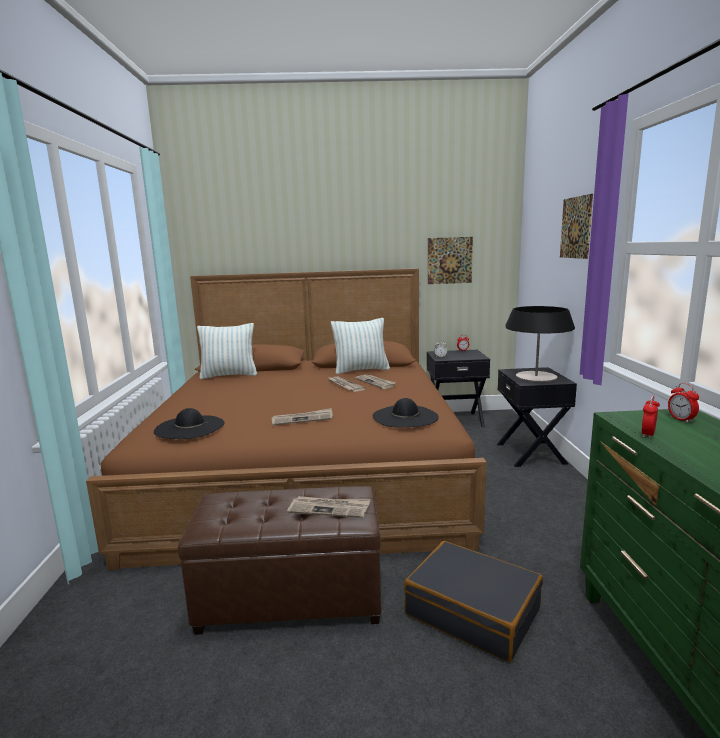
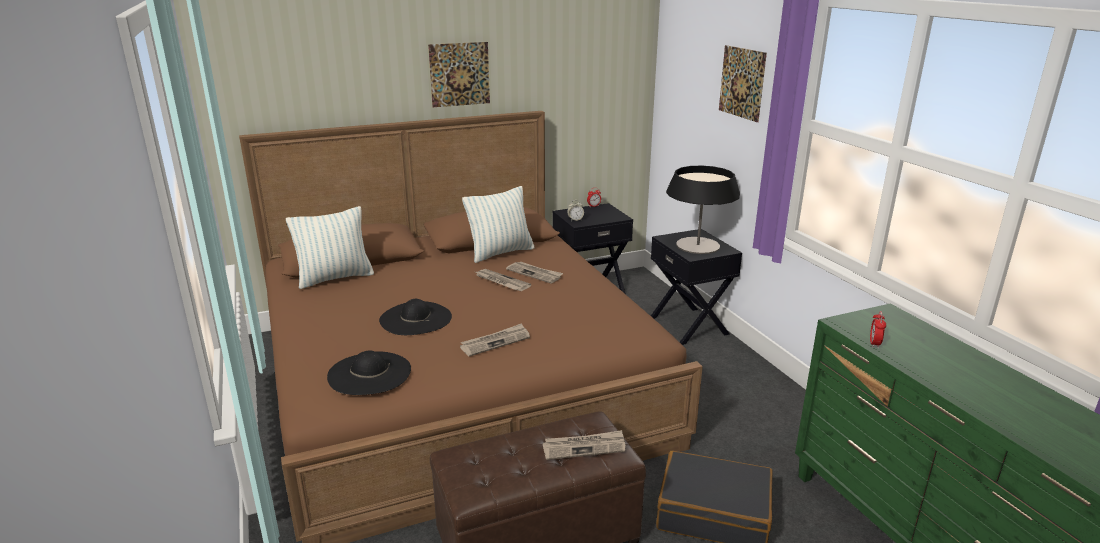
camera: 20 degrees left, 10 degrees up
black hat [373,398,439,427] -> black hat moved to [379,299,452,335]
picture [428,237,473,284] -> picture moved to [428,42,490,107]
alarm clock [668,383,699,423] -> none

